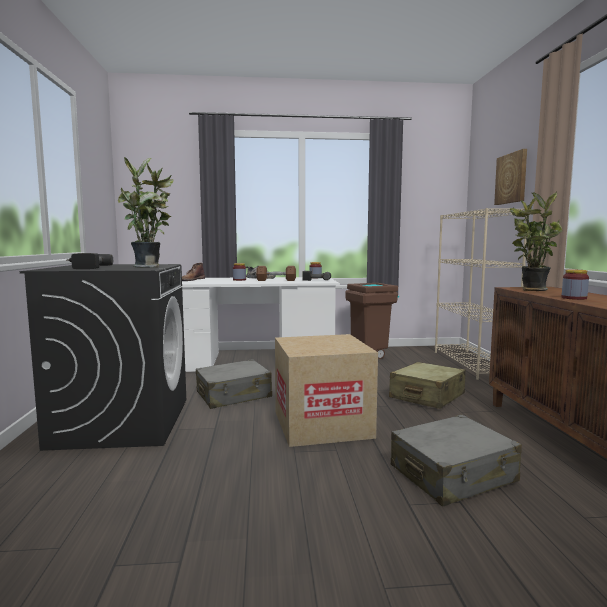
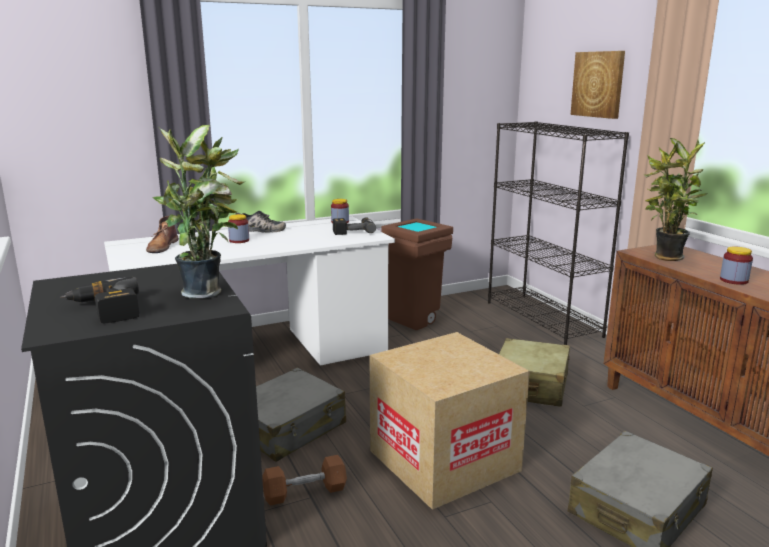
camera: 20 degrees left, 10 degrees up
brown dumbbell [256,266,296,281] -> brown dumbbell moved to [262,455,347,506]
beige bookcase [435,208,527,380] -> black bookcase [488,121,629,345]

